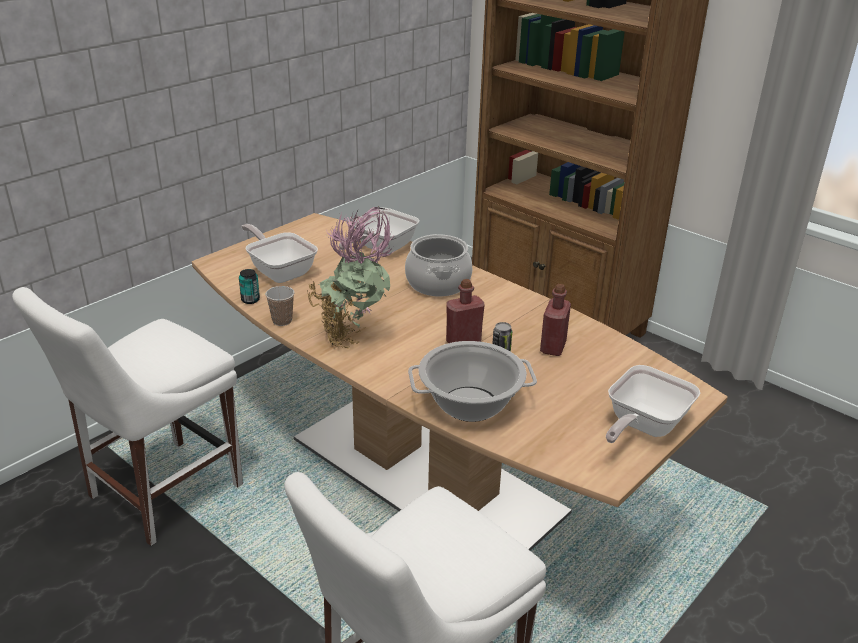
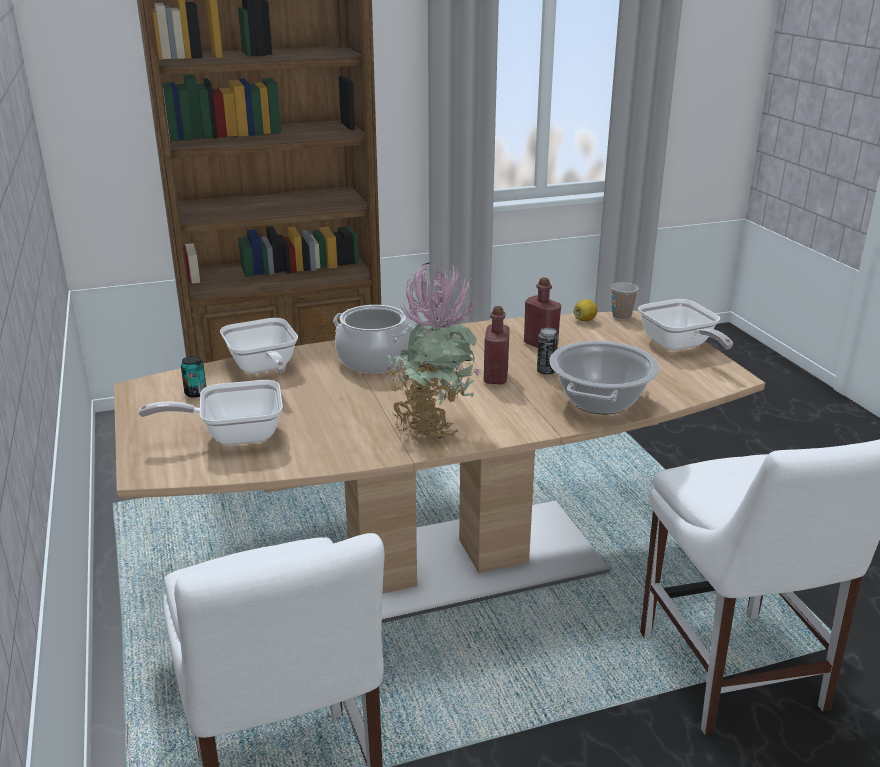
camera: 60 degrees left, 5 degrees down
can [239,269,260,304] -> can moved to [181,356,206,398]
cup [266,286,295,326] -> cup moved to [611,282,639,320]
none -> lemon [574,299,598,321]

